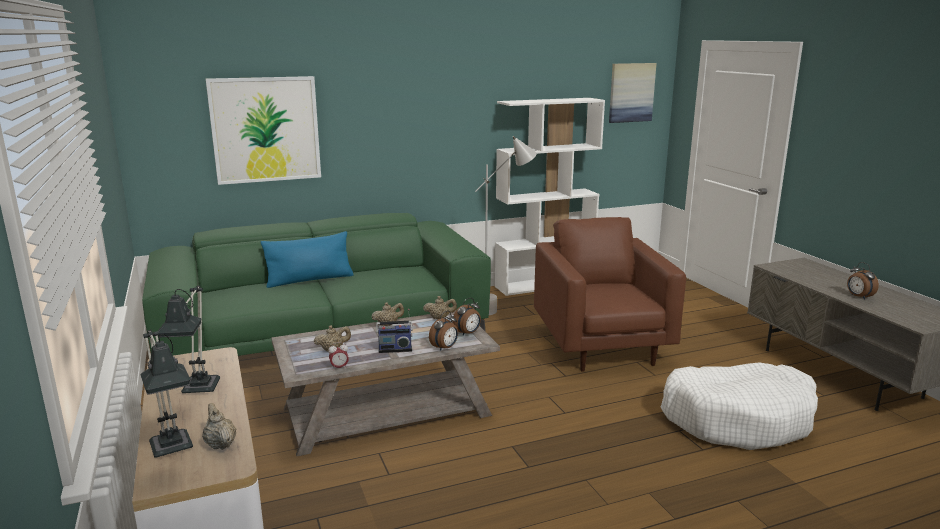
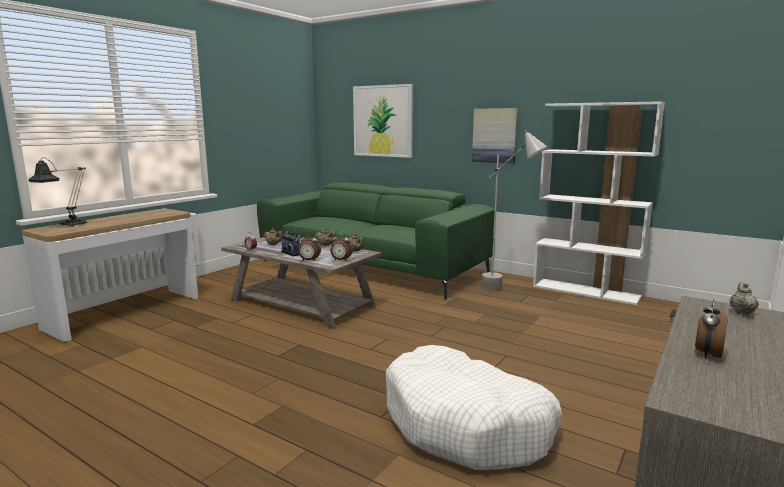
camera: 55 degrees right, 5 degrees down
table lamp [158,286,220,393] -> none
beige teapot [202,403,237,450] -> beige teapot moved to [729,282,759,315]
blue pillow [261,231,354,288] -> none
brown armchair [534,217,686,372] -> none
picture [609,63,657,123] -> picture moved to [472,108,518,163]

